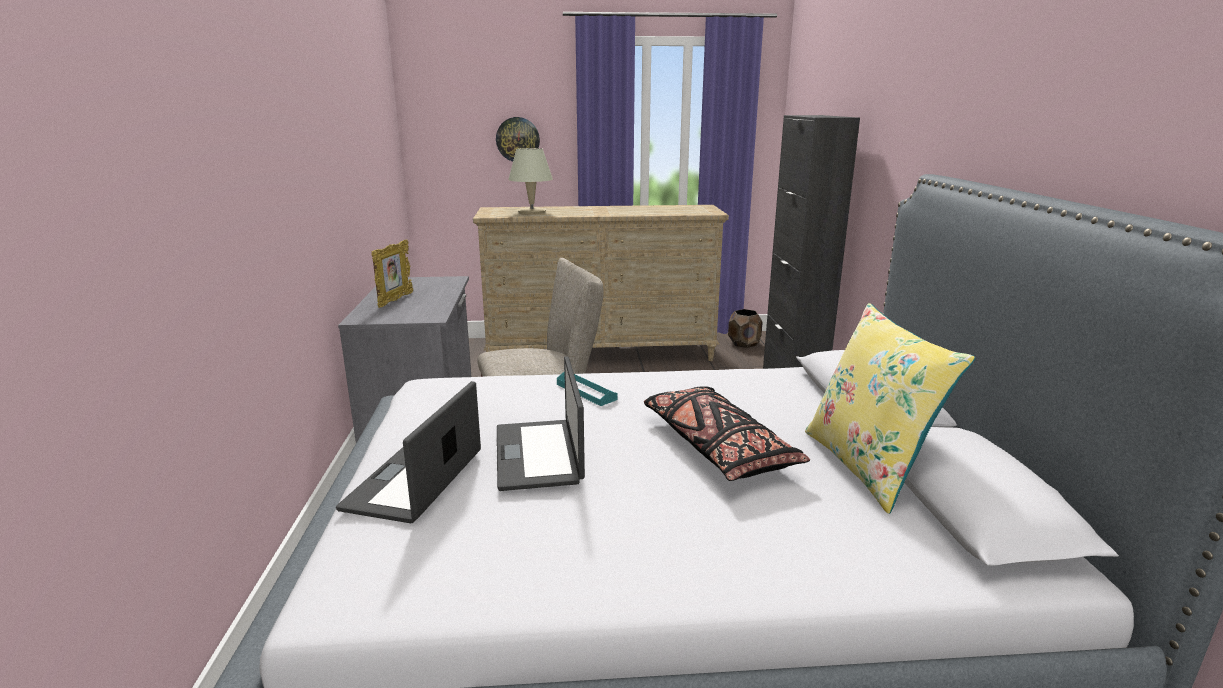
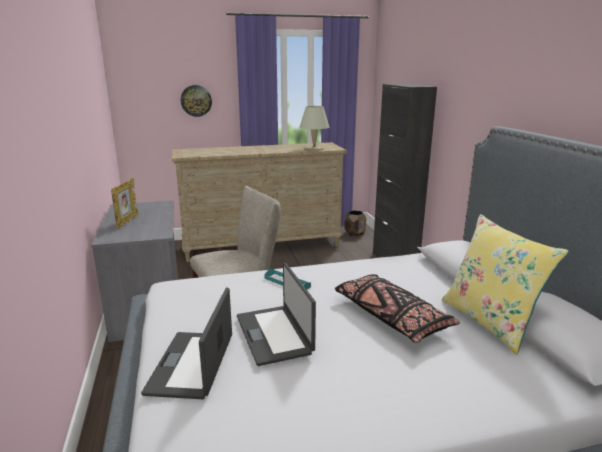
camera: 10 degrees left, 0 degrees up
beige table lamp [508,148,553,214] -> beige table lamp moved to [300,106,329,151]

